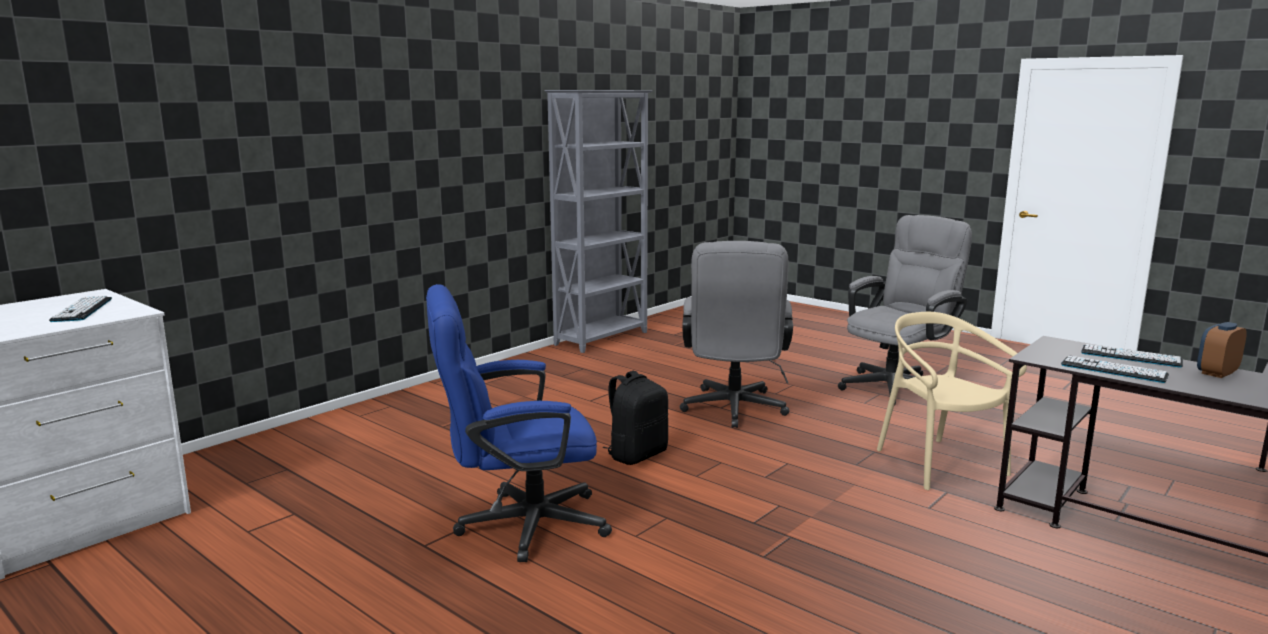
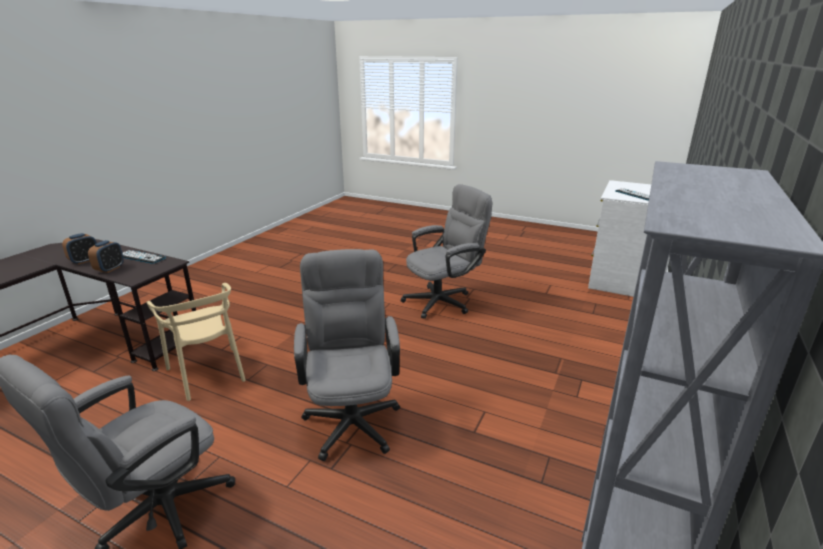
camera: 165 degrees right, 10 degrees up
blue office chair [426,284,612,562] -> grey office chair [401,184,492,319]
black backpack [603,371,668,465] -> none
keyboard [1081,344,1183,368] -> alarm clock [88,240,124,273]

